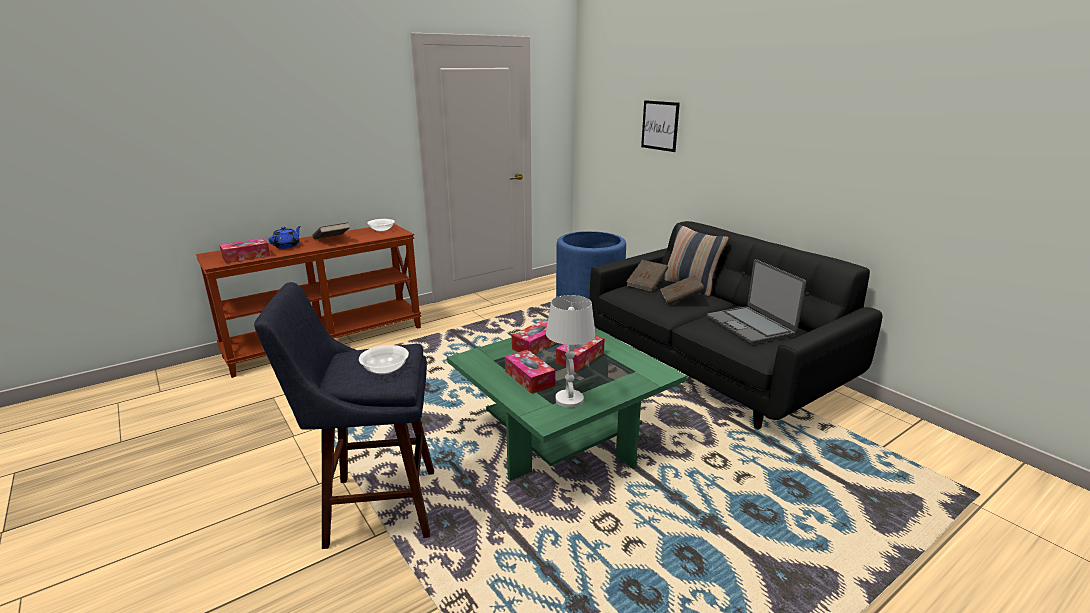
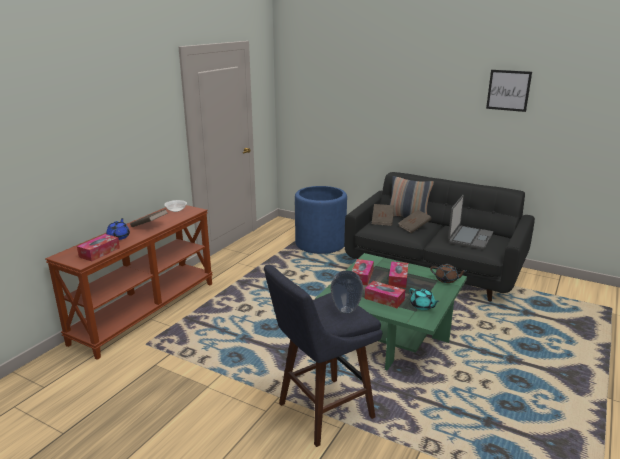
camera: 25 degrees left, 0 degrees up
bowl [359,345,409,374] -> vase [330,271,363,314]
white table lamp [546,295,596,408] -> turquoise teapot [409,288,440,310]
picture [641,100,680,152] -> picture moved to [486,70,532,112]
laptop [707,259,806,344] -> laptop turned 105 degrees counterclockwise [448,195,493,249]
none -> brown teapot [430,264,466,283]

